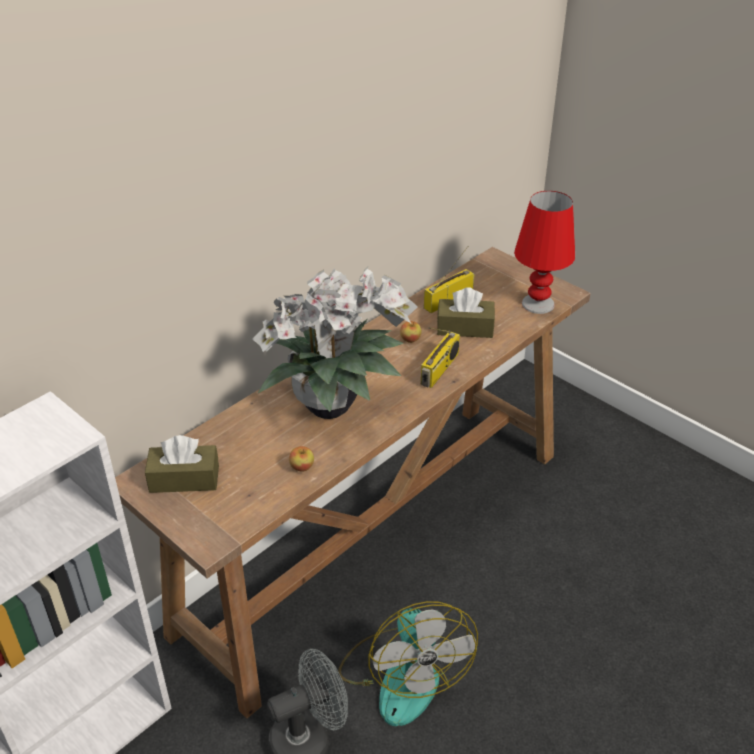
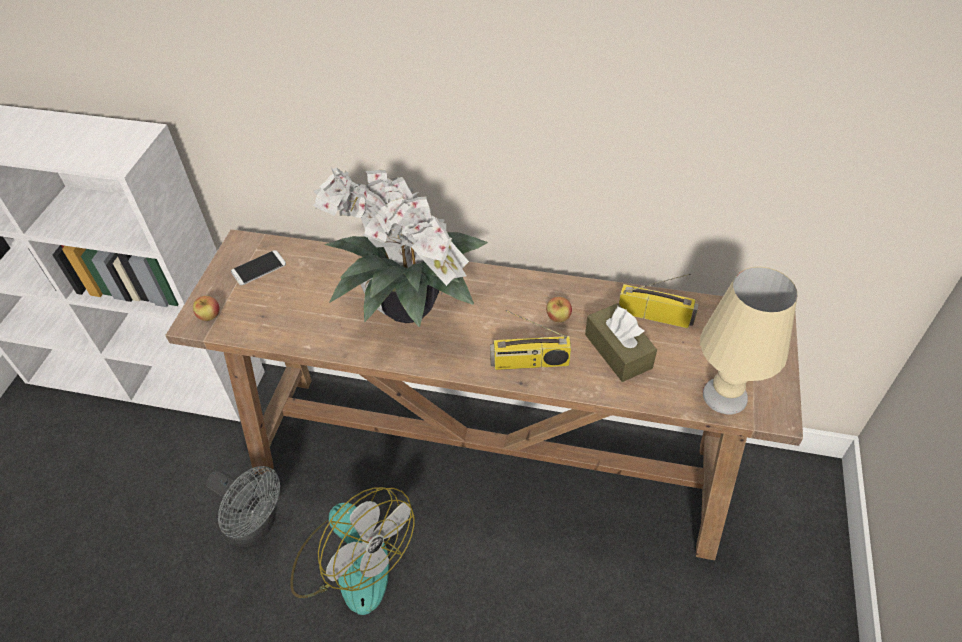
camera: 60 degrees right, 10 degrees up
brown tissue box [145,435,219,493] -> phone [231,250,286,285]
apple [289,446,314,472] -> apple moved to [193,296,219,321]
fan [338,601,478,726] -> fan turned 90 degrees counterclockwise [290,487,414,615]
red table lamp [514,191,575,314] -> beige table lamp [700,267,797,414]

